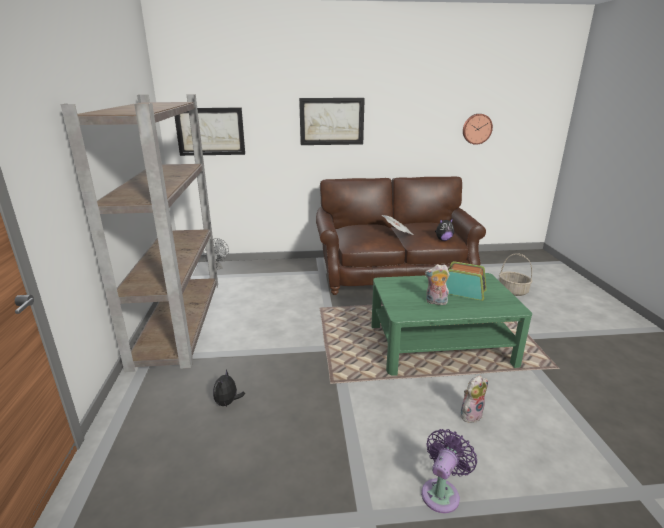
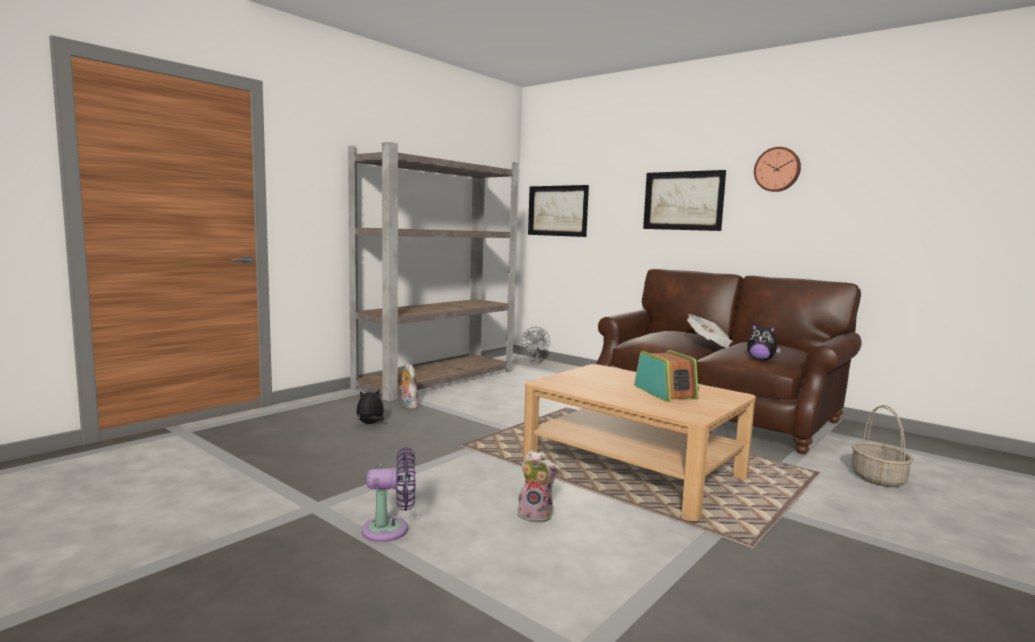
camera: 45 degrees right, 15 degrees down
green coffee table [371,273,532,376] -> beige coffee table [523,364,756,521]
plush toy [425,264,450,305] -> plush toy moved to [399,364,419,408]
wall clock [463,114,493,145] -> wall clock moved to [754,147,801,192]

